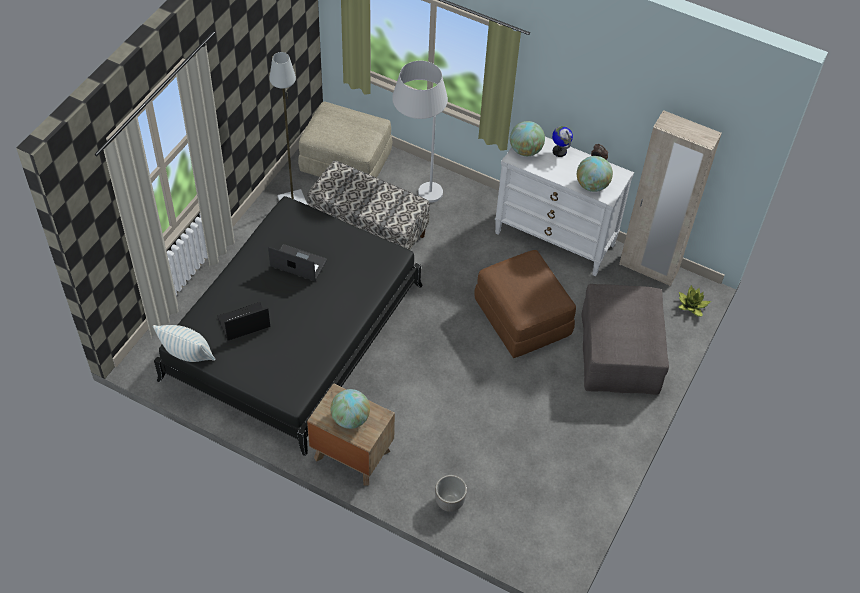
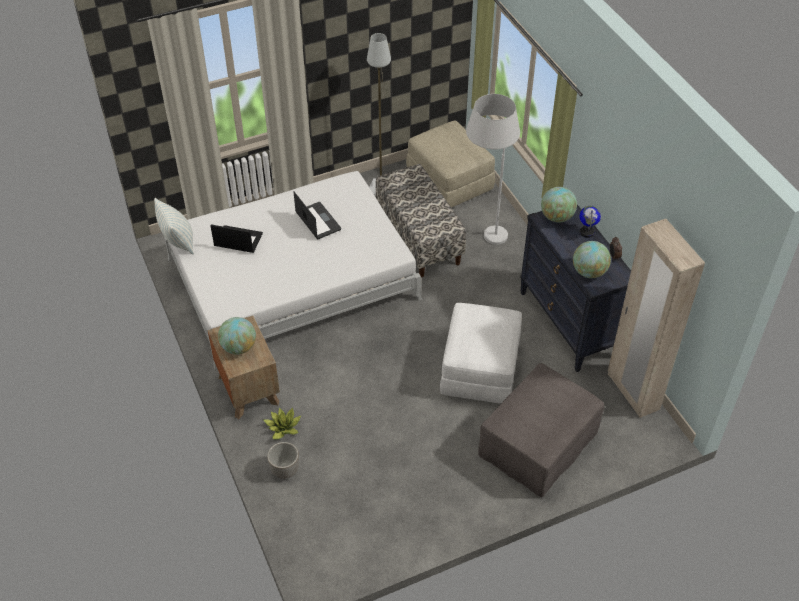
camera: 40 degrees right, 5 degrees down
black bed [154,196,423,456] -> white bed [164,171,423,370]
brown ottoman [474,250,576,358] -> white ottoman [440,303,522,404]
white dresser [495,137,634,277] -> black dresser [520,204,631,372]
potted plant [678,285,711,317] -> potted plant moved to [264,408,301,440]

